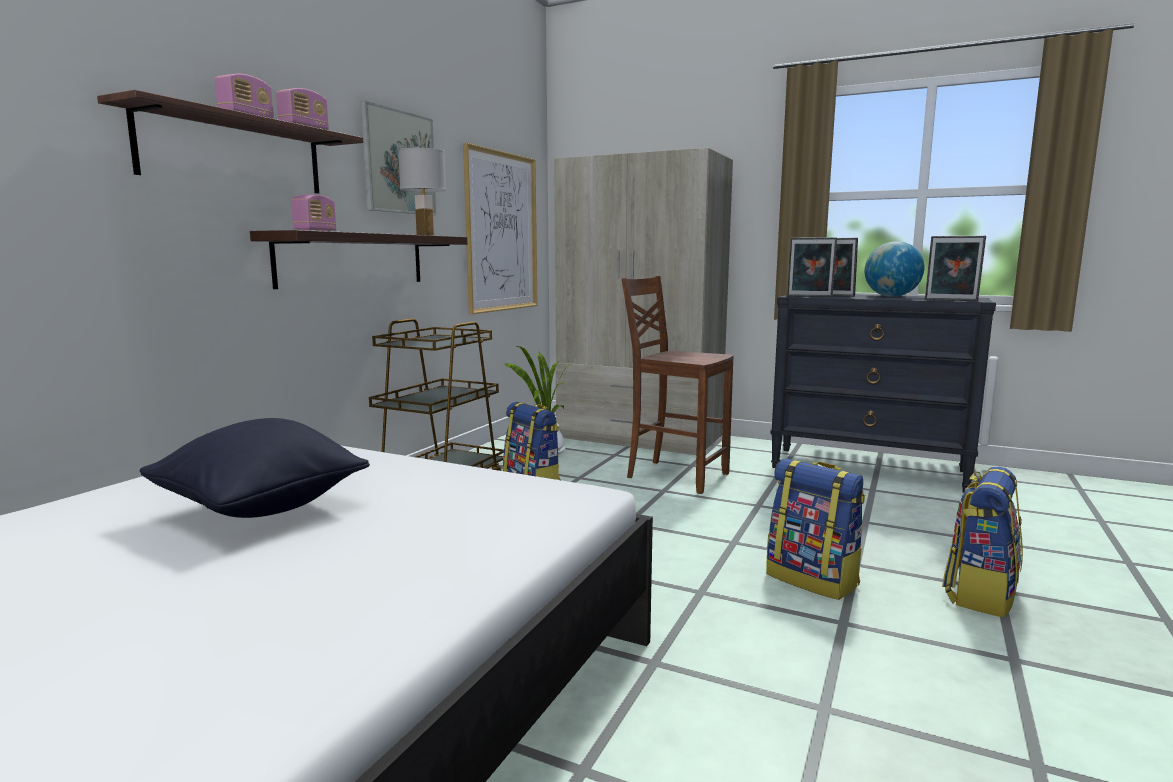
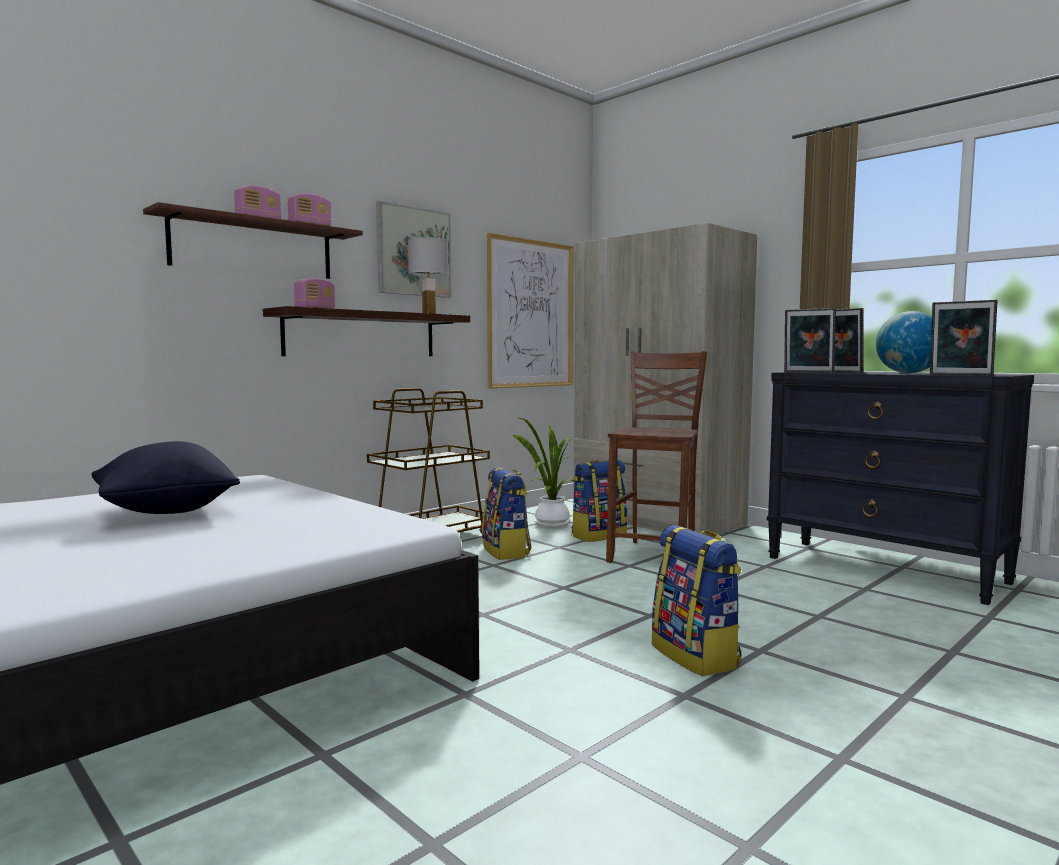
camera: 20 degrees right, 5 degrees down
brown chair [622,276,734,494] -> brown chair turned 60 degrees clockwise [606,351,707,563]
backpack [942,467,1023,617] -> backpack moved to [572,460,627,542]

